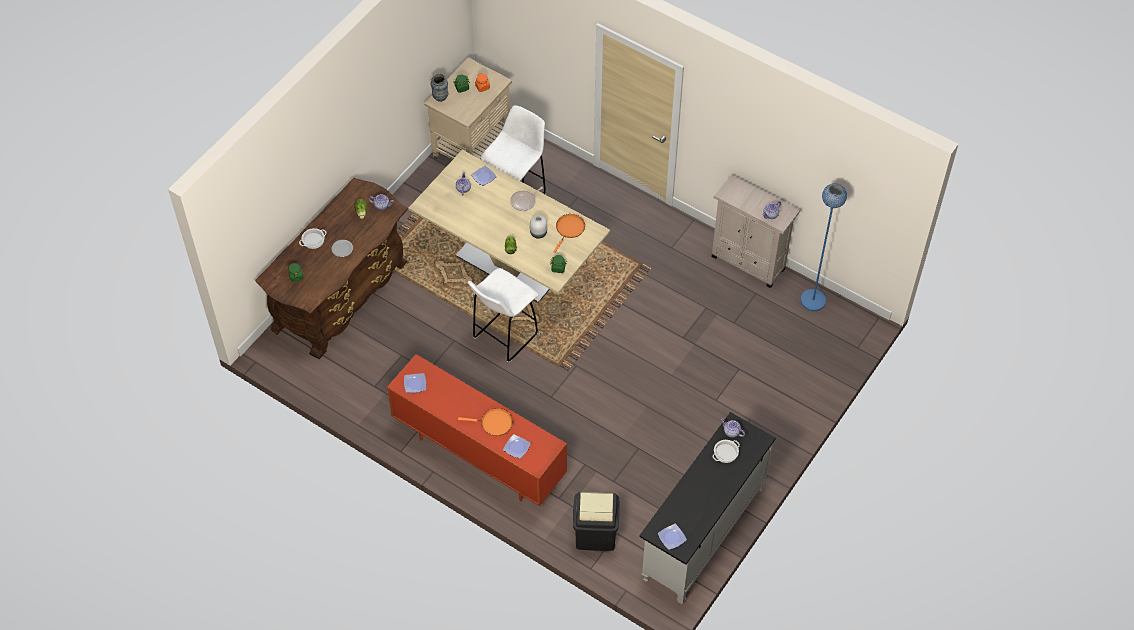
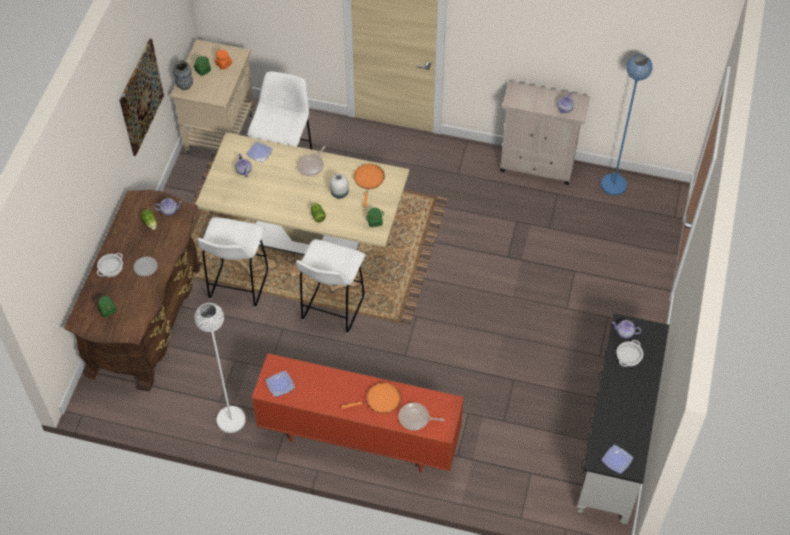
camera: 20 degrees left, 0 degrees up
plate [503,434,531,459] -> frying pan [398,403,444,430]
black trash can [573,492,620,551] -> none
none -> picture [120,39,164,156]
none -> white floor lamp [194,303,246,433]
none -> white stool [197,217,269,308]

